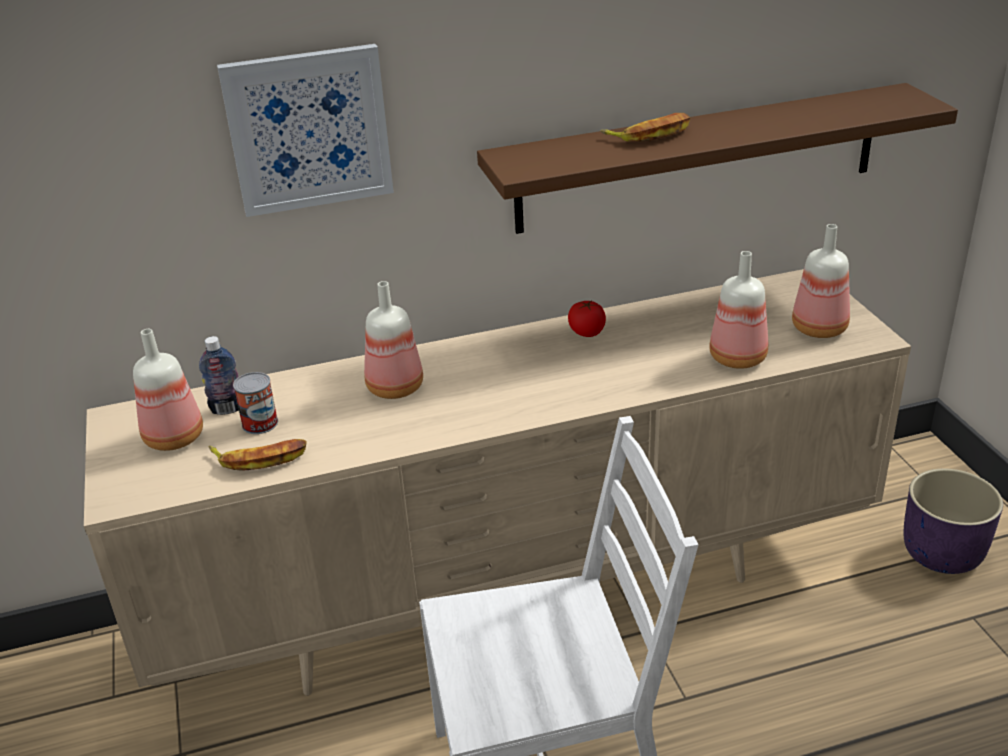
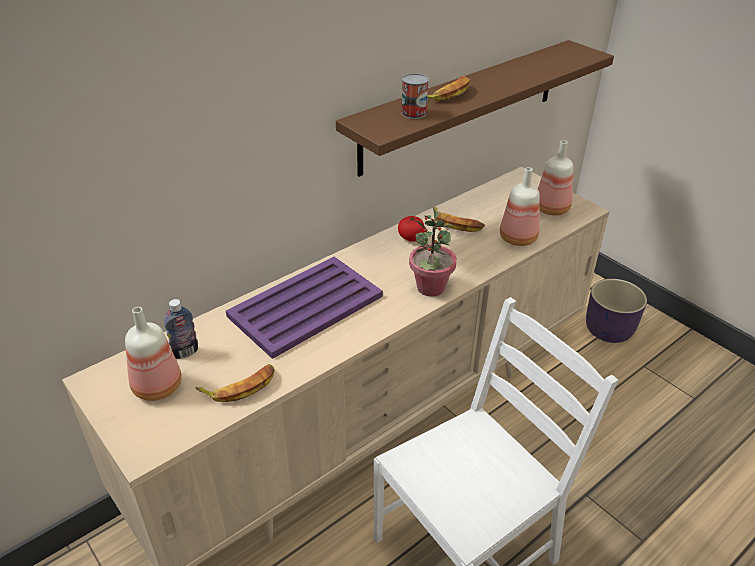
camera: 25 degrees left, 5 degrees up
picture [217,44,394,217] -> none
can [233,372,278,434] -> can moved to [401,73,429,119]
bottle [364,281,423,399] -> purple tray [226,257,383,359]
none -> potted plant [409,207,457,297]
none -> banana [434,206,485,232]

